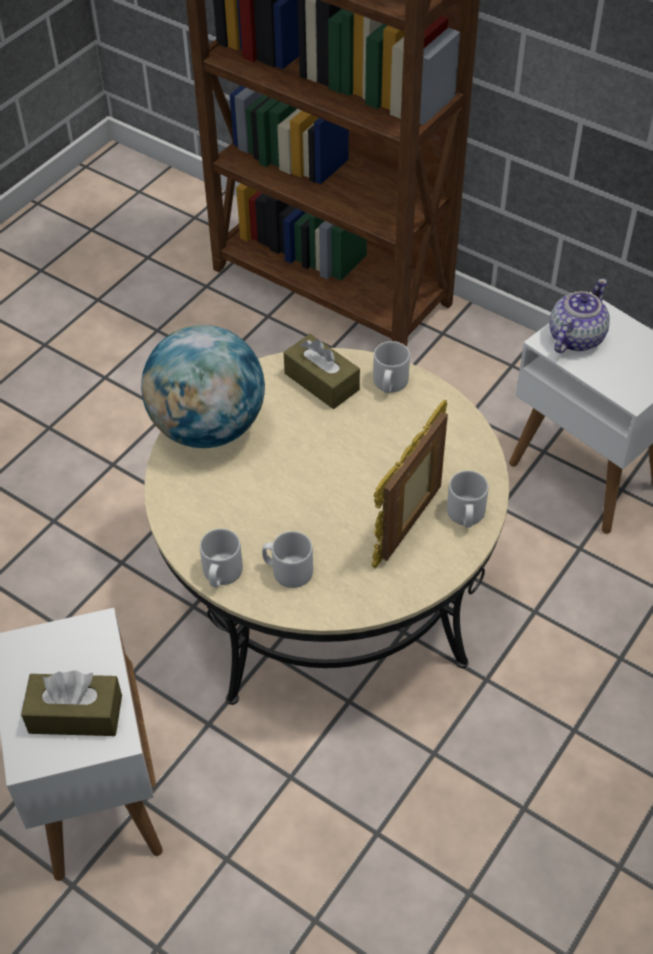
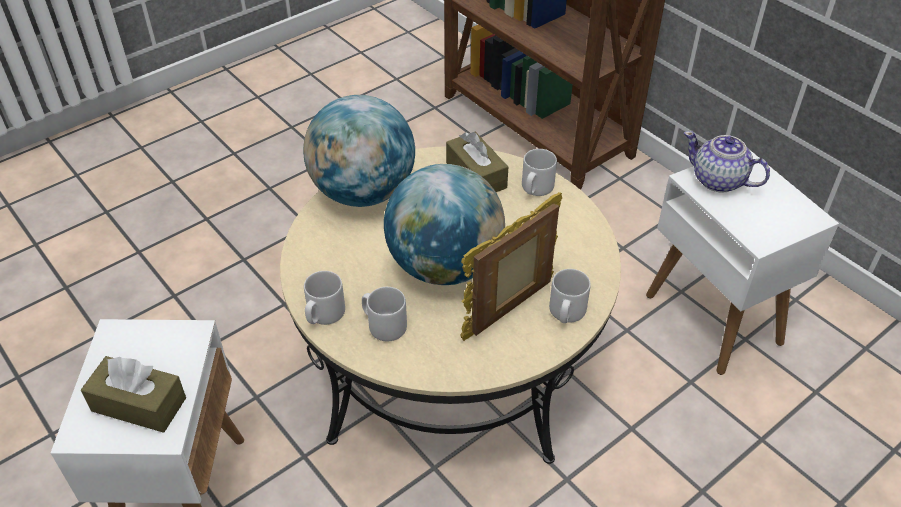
camera: 15 degrees right, 5 degrees down
teapot [549,279,610,353] -> teapot turned 105 degrees counterclockwise [684,131,770,193]
none -> globe [384,164,505,285]

